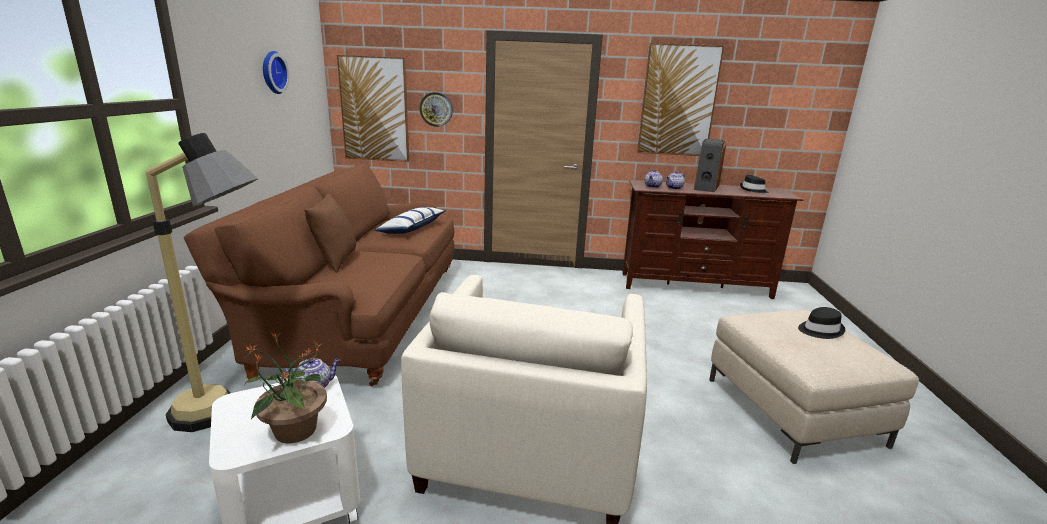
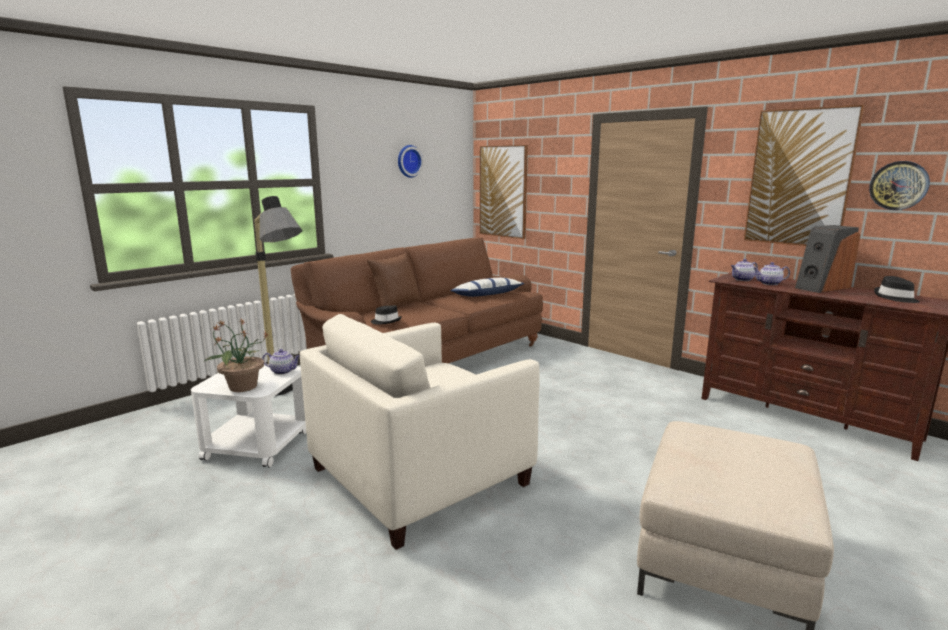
camera: 40 degrees right, 5 degrees down
wall clock [420,92,453,127] -> wall clock moved to [869,161,930,210]
black hat [798,307,845,339] -> black hat moved to [371,305,402,324]

